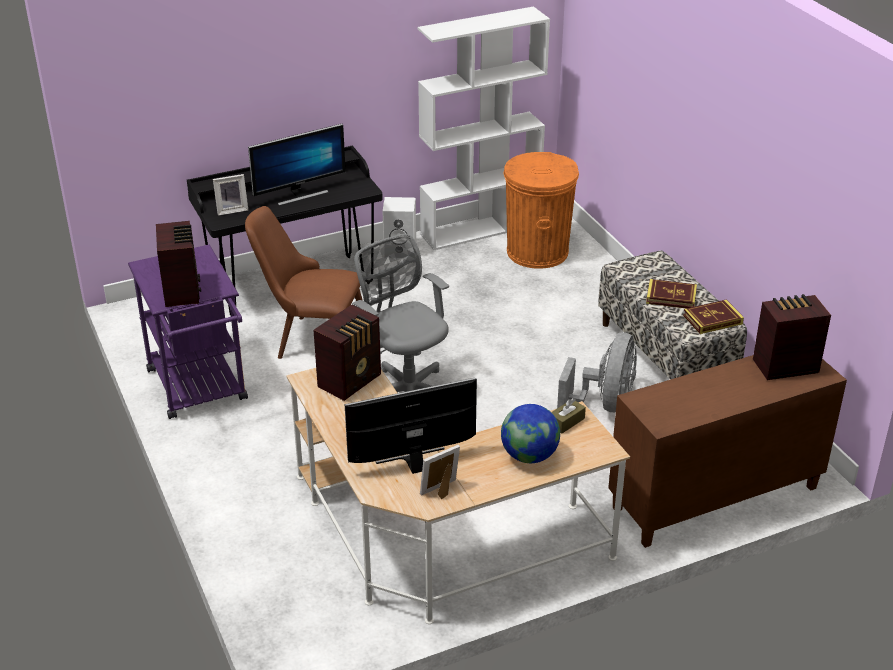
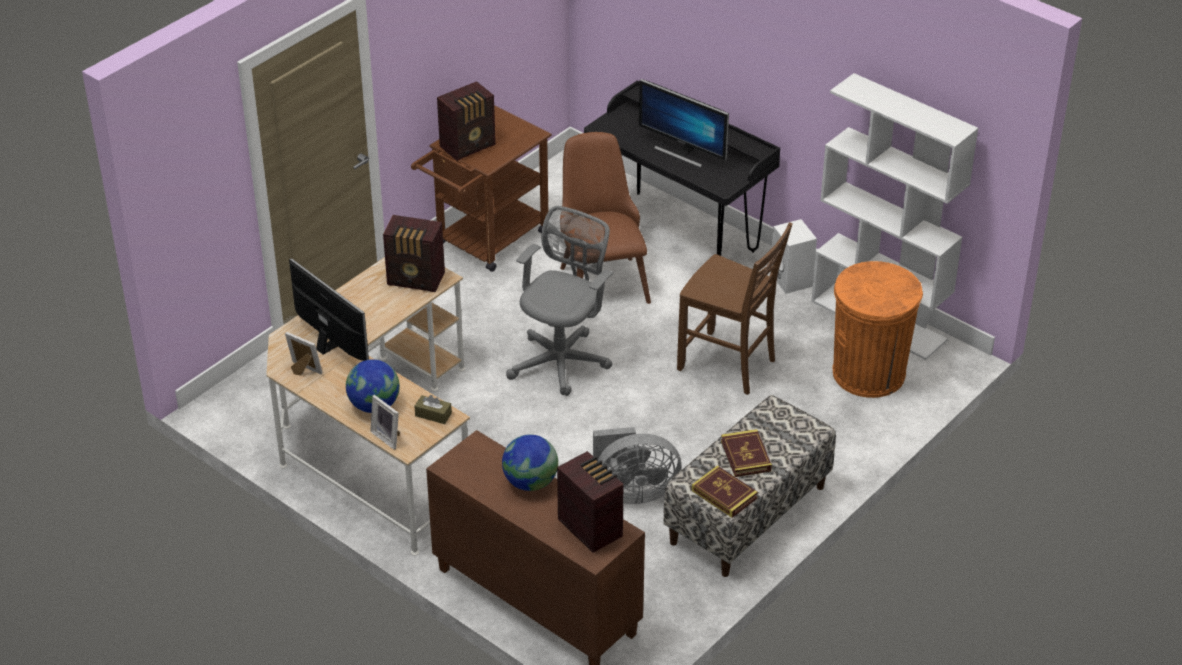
camera: 65 degrees right, 5 degrees up
purple cart [128,245,248,419] -> brown cart [411,105,552,272]
picture frame [213,174,248,216] -> picture frame moved to [370,395,400,450]
none -> globe [502,435,558,491]
none -> brown chair [677,222,793,395]

